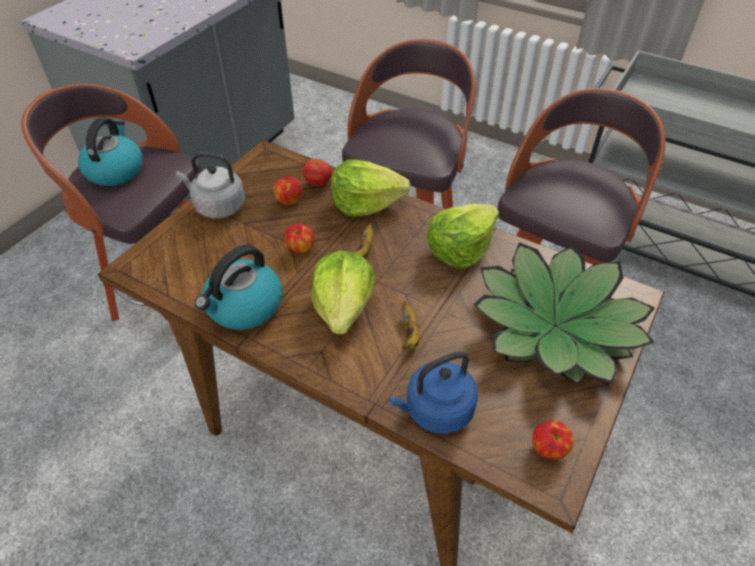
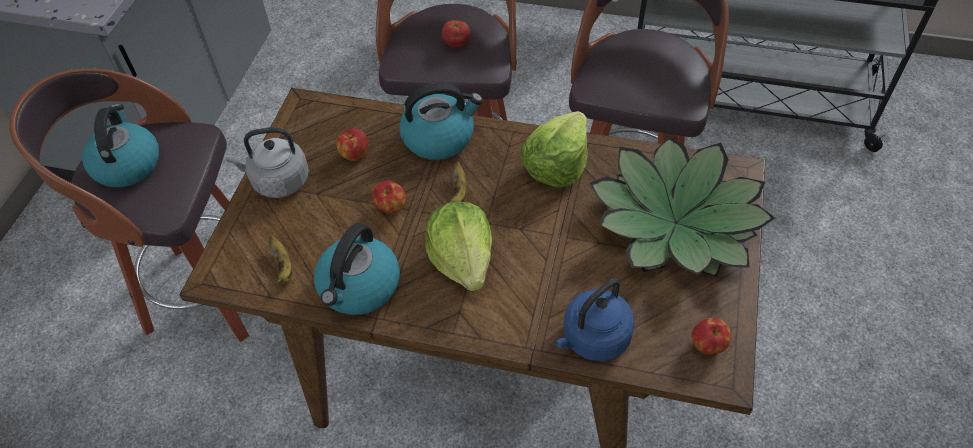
camera: 15 degrees left, 5 degrees up
tomato [303,159,332,186] -> tomato moved to [442,20,470,47]
lettuce [331,159,411,217] -> kettle [399,83,483,160]
banana [402,302,420,350] -> banana moved to [269,236,293,285]

